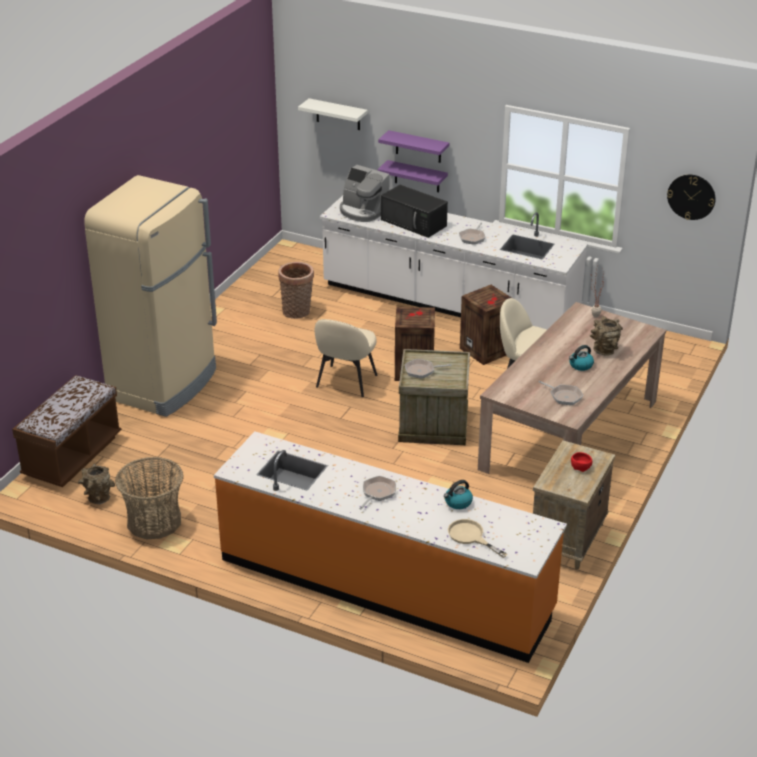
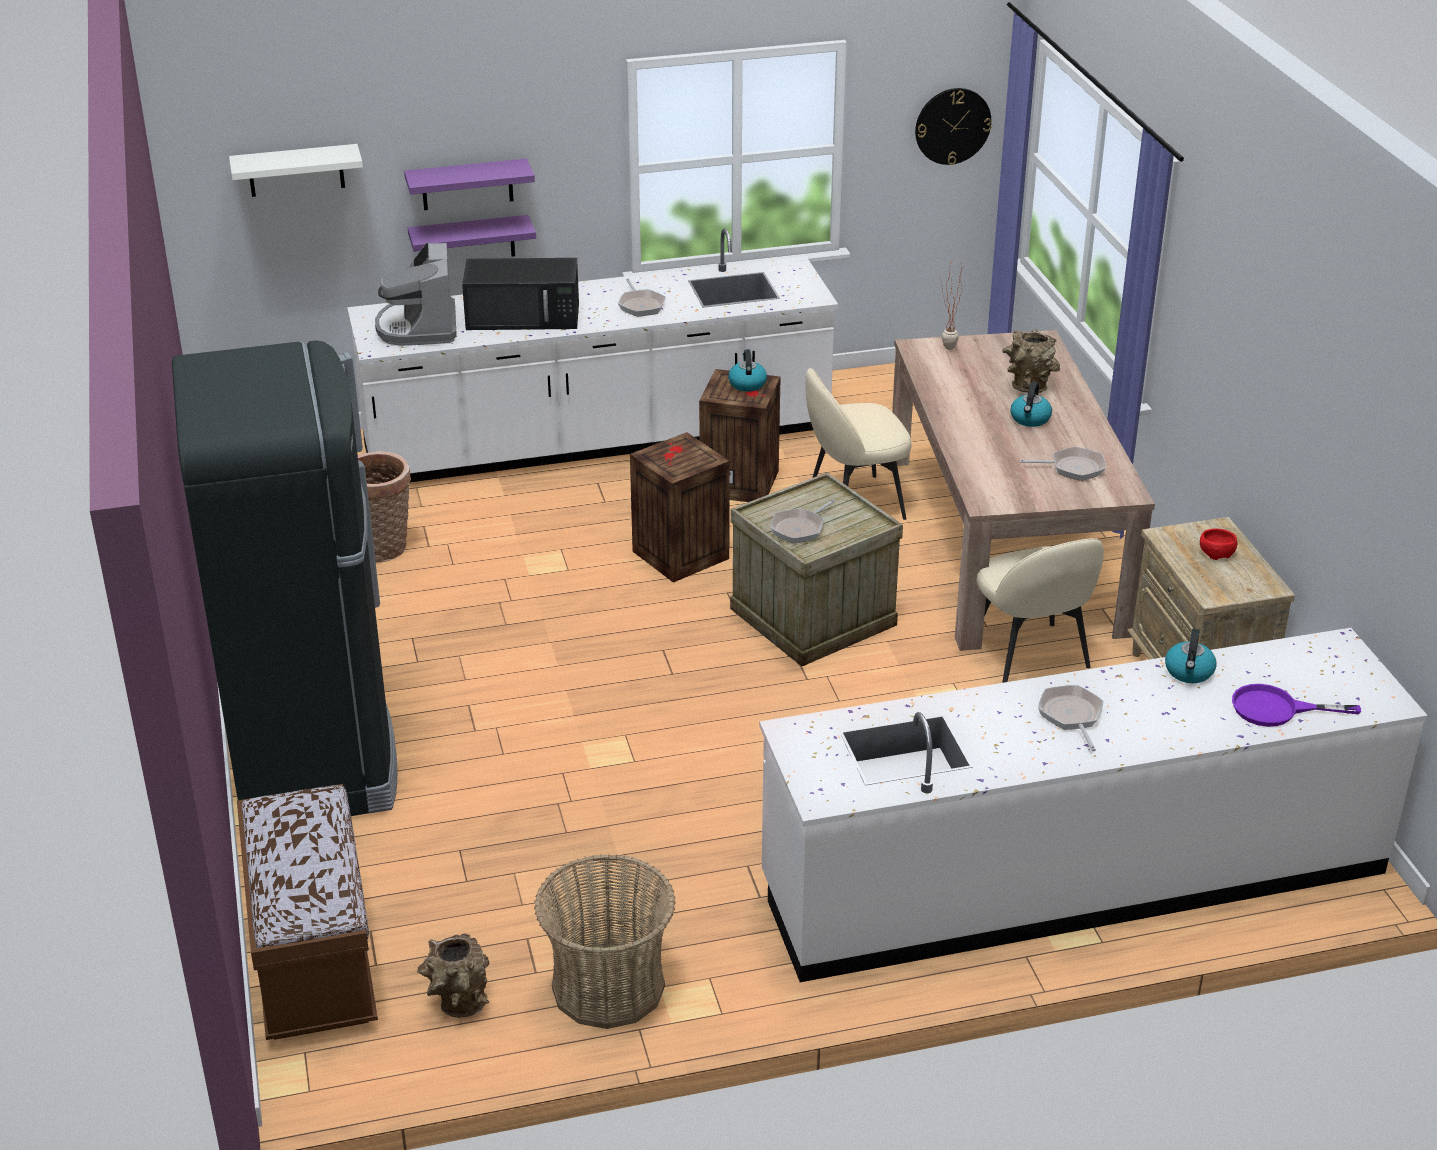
camera: 40 degrees left, 0 degrees up
beige fridge [84,175,217,417] -> black fridge [172,340,397,816]
orange counter [214,431,567,663] -> white counter [759,628,1428,982]
beige chair [315,319,377,397] -> beige chair moved to [977,538,1104,683]
coffee machine [340,165,389,222] -> coffee machine turned 90 degrees clockwise [375,242,457,346]
beige frying pan [448,519,507,558] -> purple frying pan [1232,684,1361,727]
none -> kettle [728,349,767,392]

